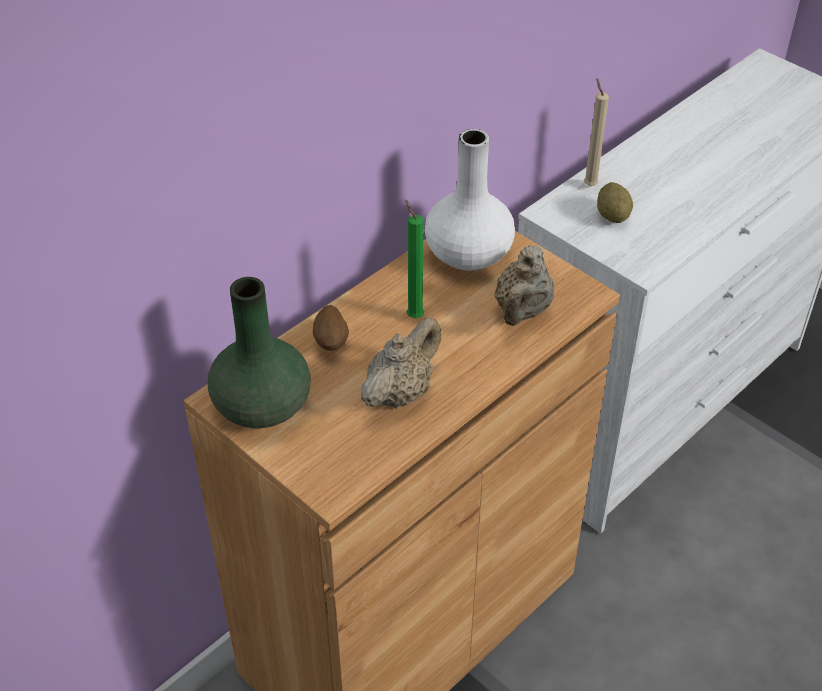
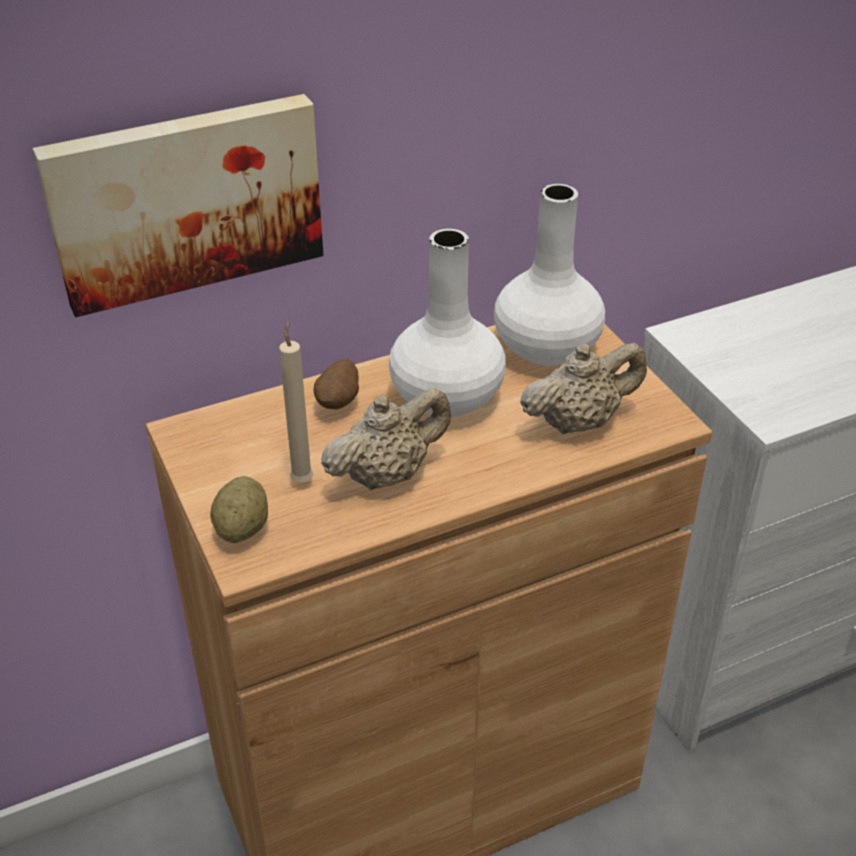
camera: 20 degrees right, 5 degrees down
green vase [208,277,310,428] -> none
green candle [405,200,424,318] -> white vase [389,229,506,417]
beige teapot [494,245,554,326] -> beige teapot turned 150 degrees counterclockwise [520,343,647,434]
beige candle [584,78,609,186] -> beige candle moved to [279,317,314,483]
potato [597,182,633,223] -> potato moved to [210,476,268,543]
none -> picture [33,94,324,317]

